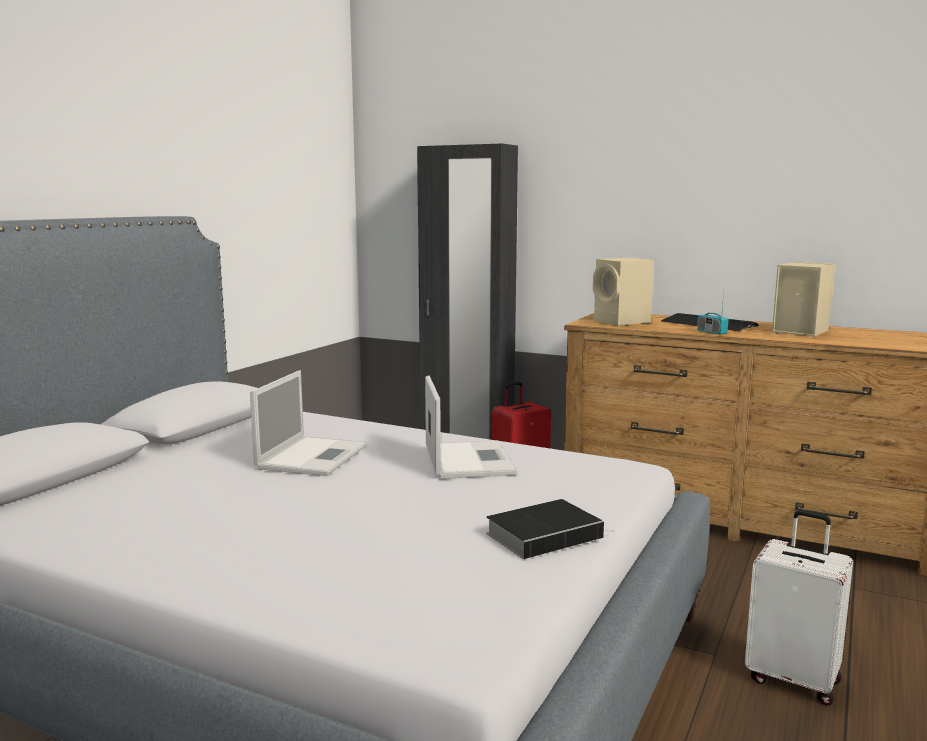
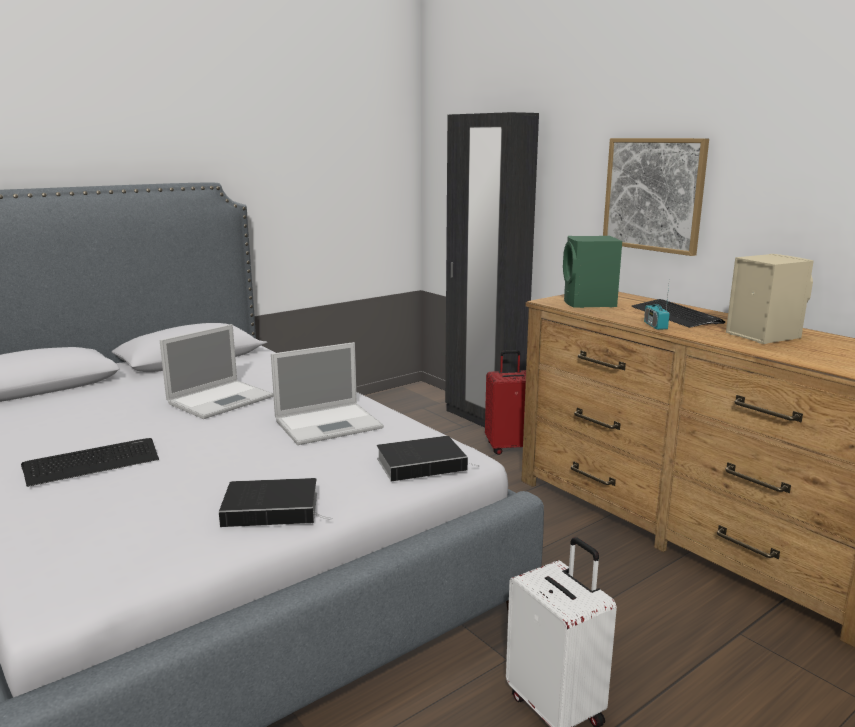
camera: 25 degrees right, 5 degrees up
laptop [425,376,517,479] -> laptop turned 45 degrees clockwise [271,342,383,445]
beige speaker [593,258,654,326] -> green speaker [563,236,622,308]
none -> keyboard [21,438,159,487]
none -> book [377,436,480,482]
none -> picture [603,138,709,256]

